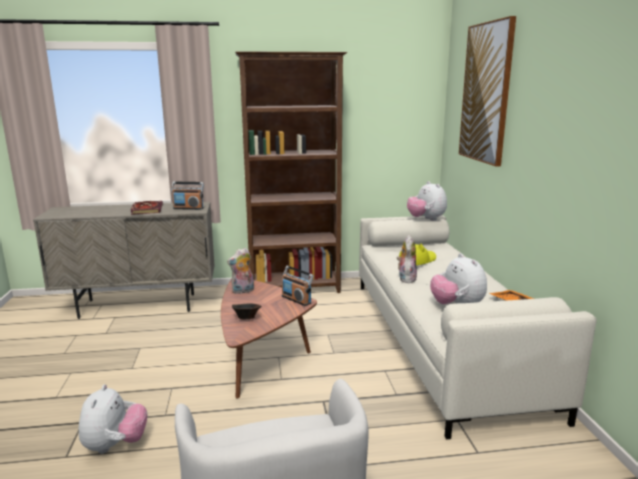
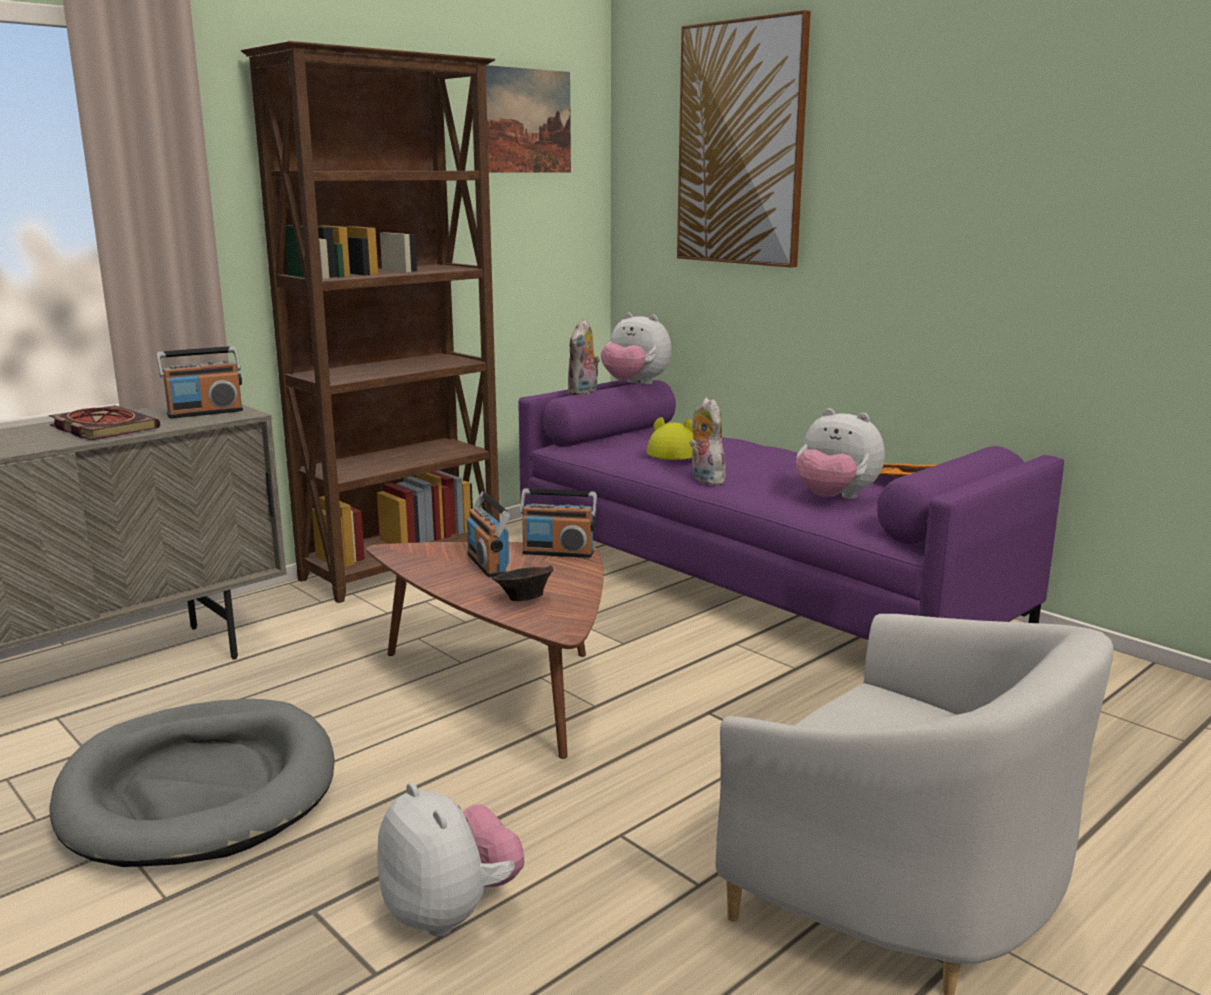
camera: 35 degrees left, 0 degrees up
plush toy [227,248,254,294] -> plush toy moved to [567,319,600,395]
beige sofa [359,215,597,440] -> purple sofa [518,380,1064,640]
none -> grey dog bed [49,699,335,867]
none -> radio [467,492,511,577]
none -> picture [472,65,571,173]

